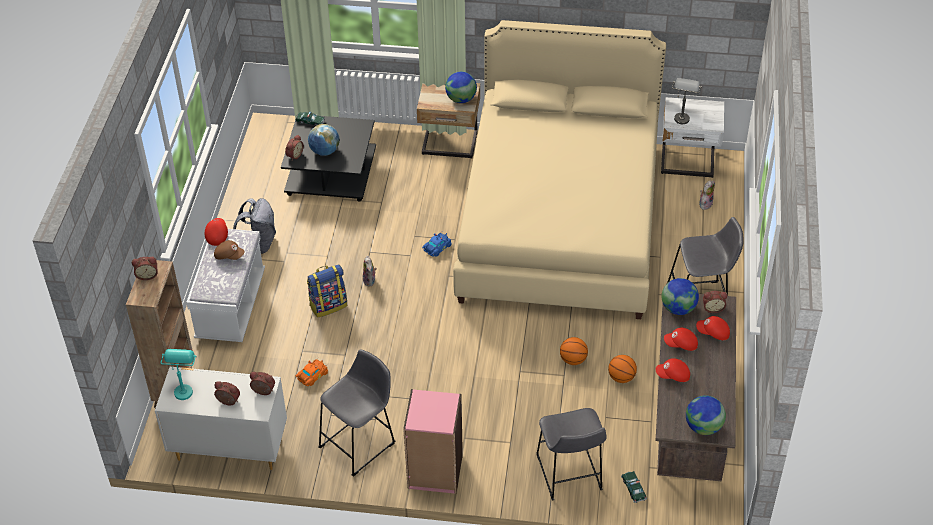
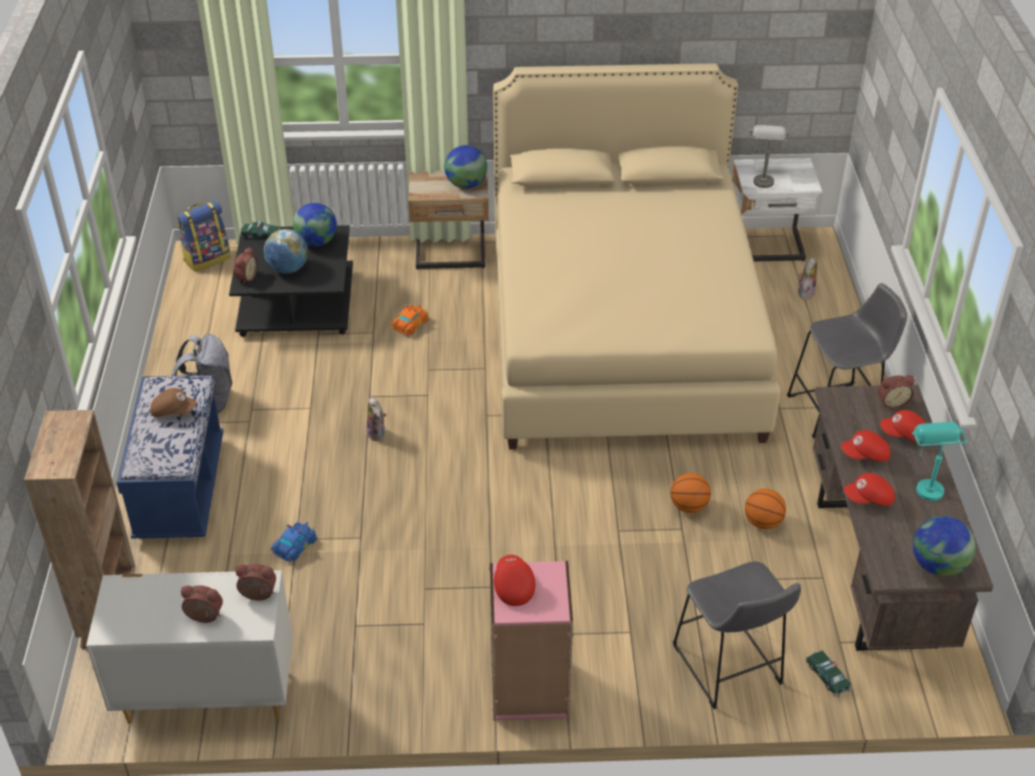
camera: 10 degrees left, 5 degrees down
alarm clock [132,257,157,280] -> none
turquoise table lamp [160,349,197,400] -> turquoise table lamp moved to [912,422,967,501]
white bench [186,229,265,342] -> blue bench [116,375,224,539]
red cap [205,218,228,246] -> red cap moved to [494,555,536,606]
orange toy car [296,358,328,386] -> orange toy car moved to [391,304,428,335]
backpack [307,264,347,318] -> backpack moved to [177,201,231,272]
grey stool [318,350,395,477] -> none
blue toy car [422,231,451,257] -> blue toy car moved to [270,519,317,562]
globe [662,278,699,315] -> globe moved to [293,203,337,247]

